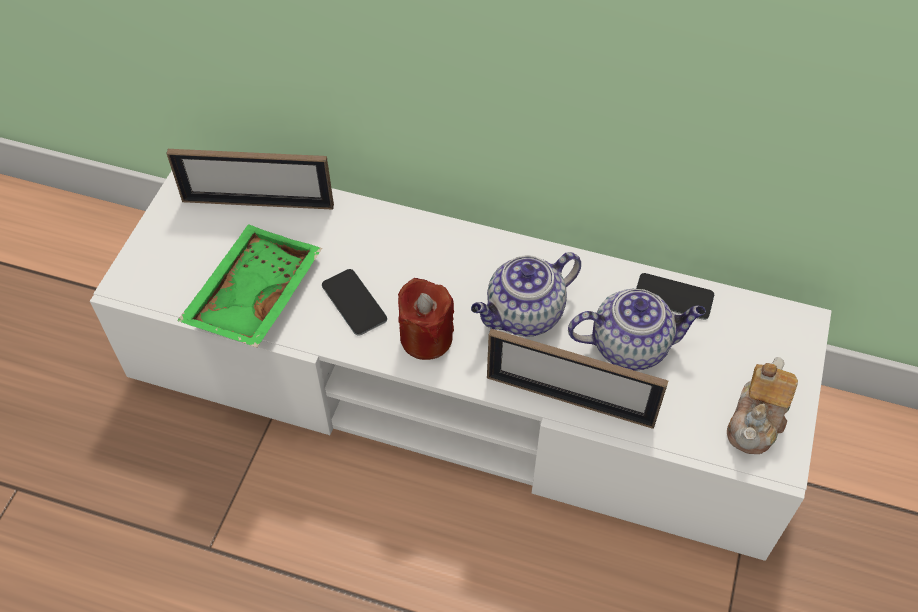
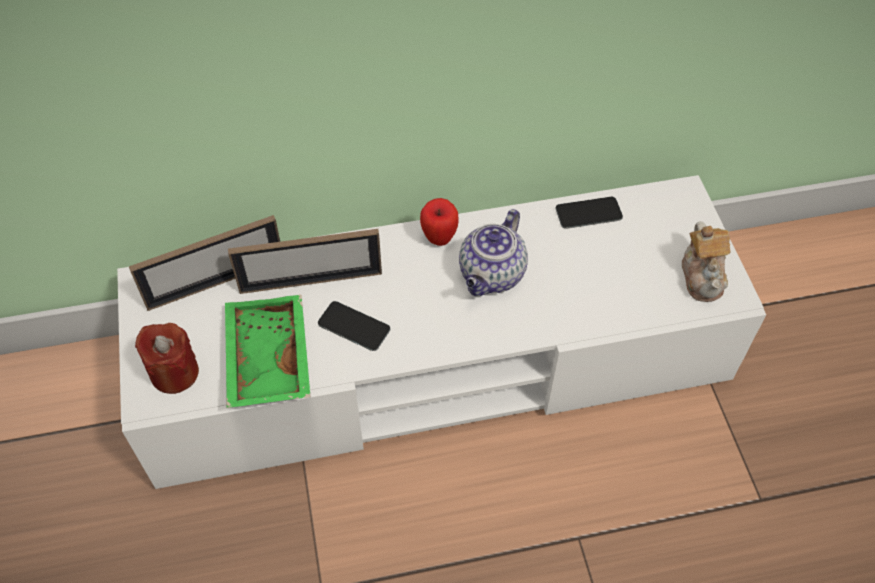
camera: 30 degrees left, 0 degrees up
red candle [398,278,454,360] -> red candle moved to [135,323,199,394]
picture frame [487,329,668,429] -> picture frame moved to [228,229,382,294]
teapot [568,289,706,371] -> none
none -> apple [420,198,459,246]

